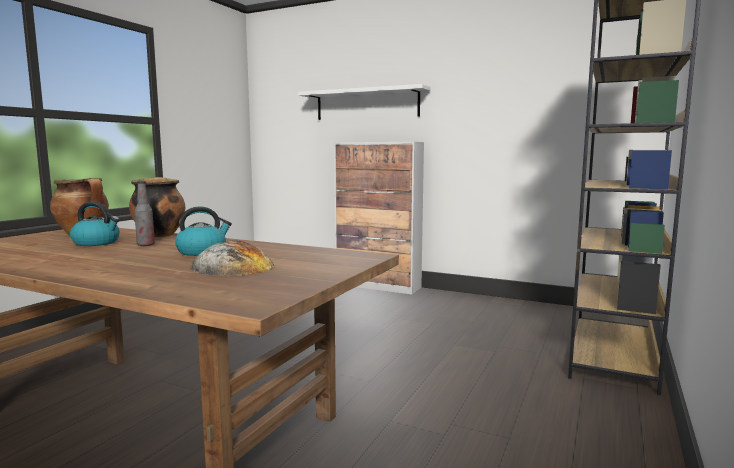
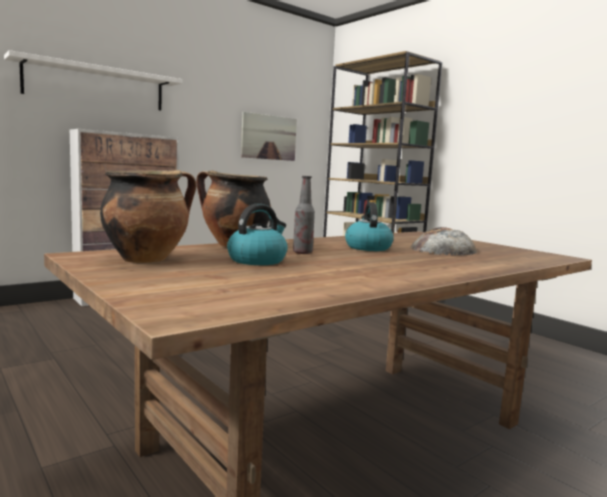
camera: 65 degrees left, 0 degrees up
none -> picture [241,112,297,161]

